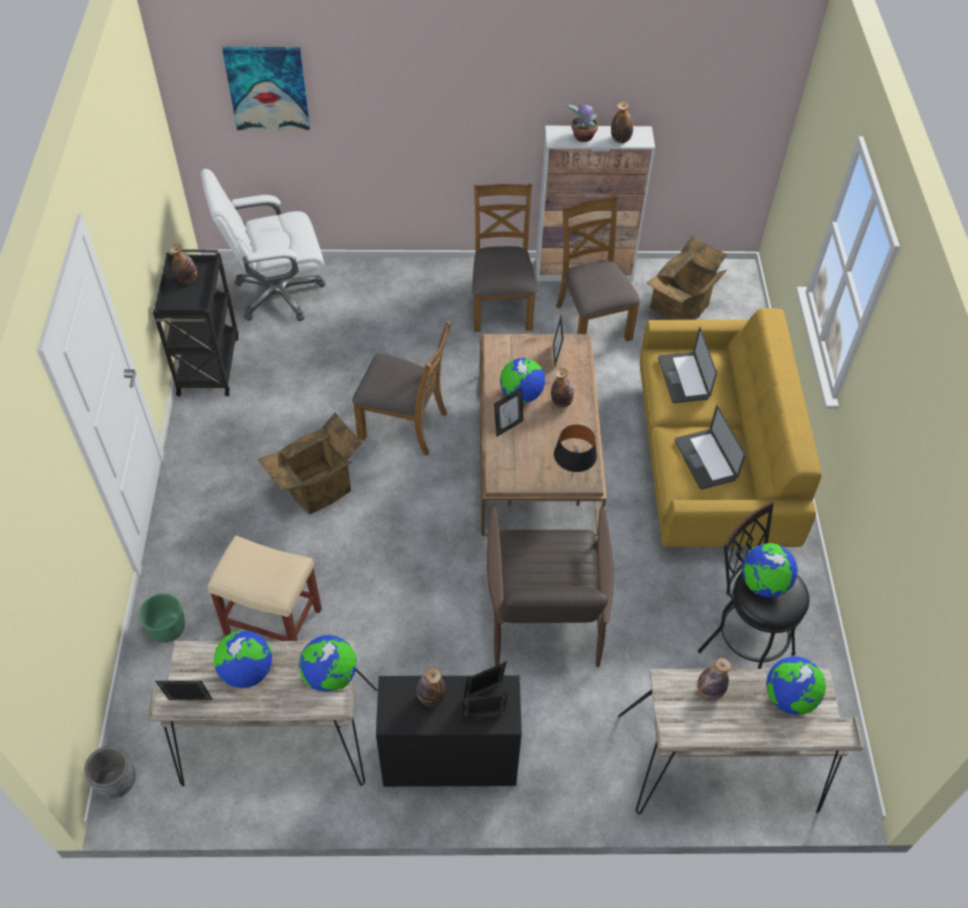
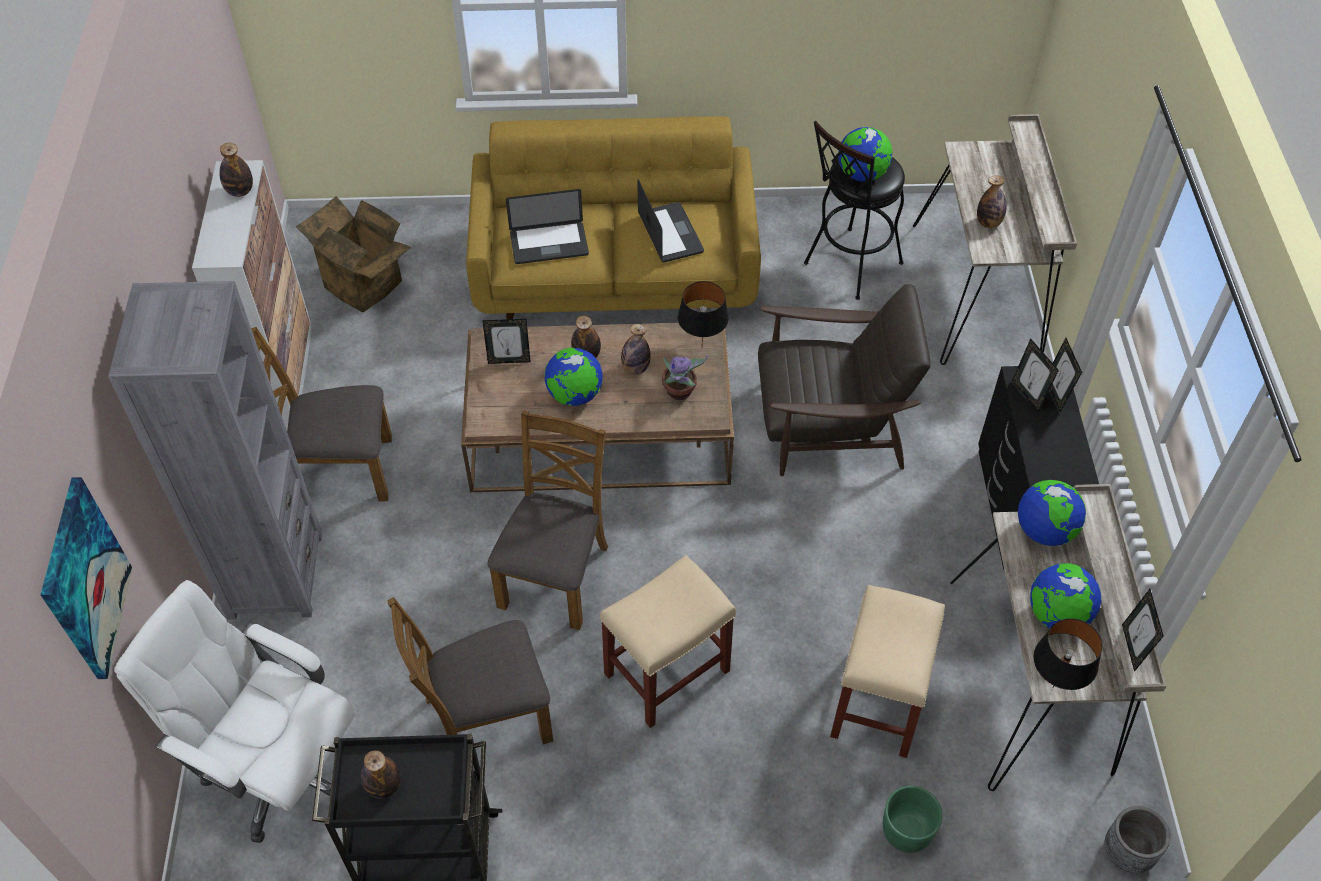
camera: 90 degrees left, 0 degrees up
white office chair [201,169,325,321] -> white office chair turned 135 degrees clockwise [114,580,356,843]
cardboard box [257,412,362,514] -> beige stool [600,555,736,728]
bottle [416,668,446,706] -> bottle moved to [621,324,651,375]
picture frame [494,388,524,437] -> none
brown chair [556,196,640,341] -> brown chair moved to [388,597,553,745]
potted plant [566,100,599,142] -> potted plant moved to [662,355,708,400]
laptop [675,405,745,489] -> laptop turned 90 degrees counterclockwise [637,179,704,262]
globe [766,656,826,715] -> none
none -> grey bookcase [108,281,322,620]
none -> black table lamp [1033,618,1102,690]

